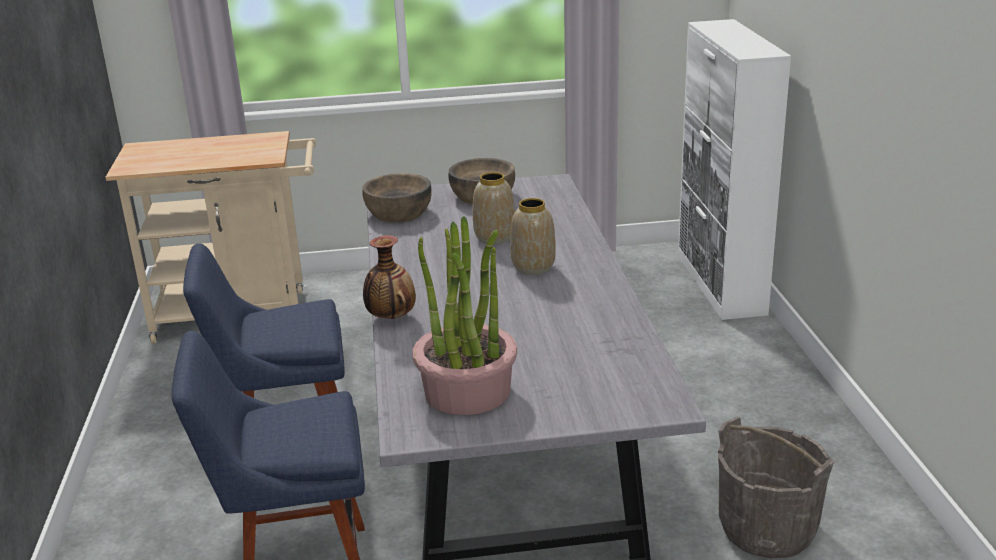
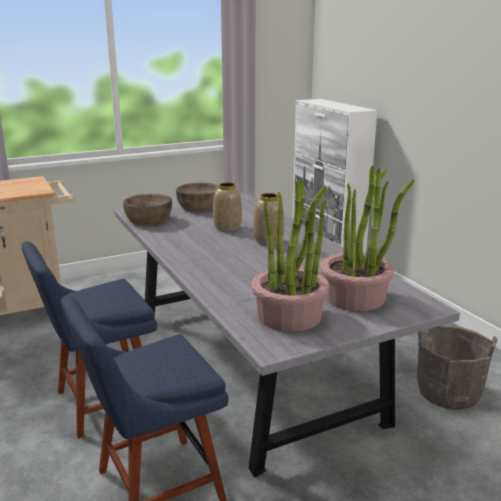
camera: 20 degrees left, 5 degrees down
vase [363,235,416,319] -> none
none -> potted plant [320,165,415,311]

